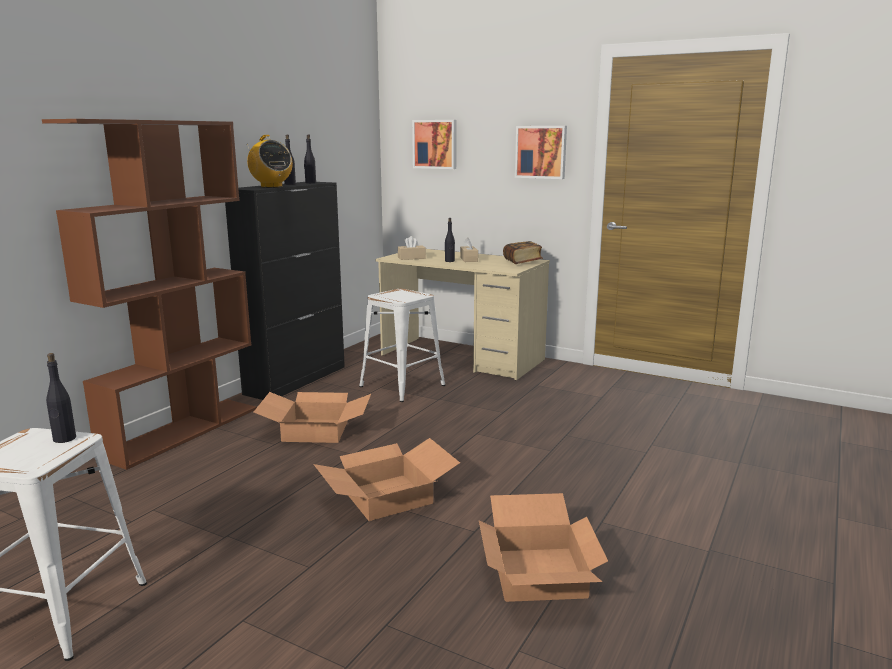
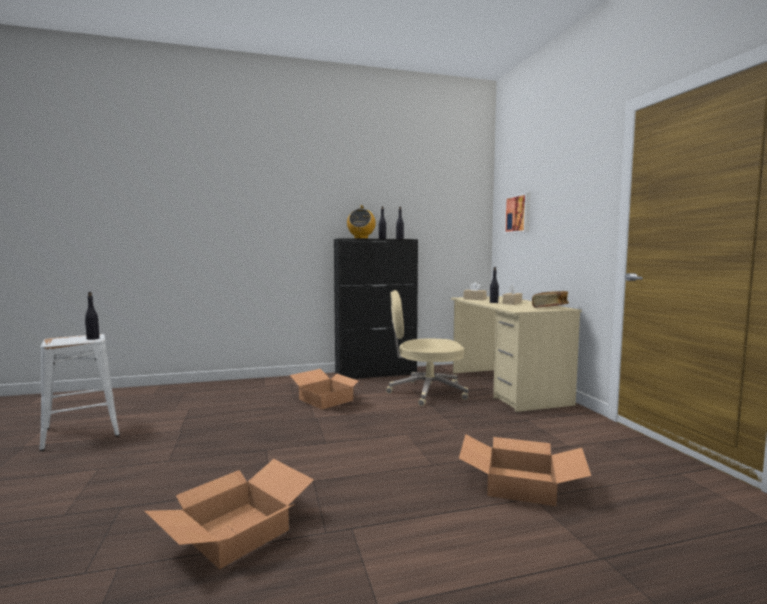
camera: 45 degrees right, 10 degrees down
brown bookcase [42,119,257,470] -> none
cardboard box [313,438,460,521] -> cardboard box moved to [459,434,591,506]
white stool [359,289,445,402] -> beige office chair [386,290,469,406]
picture [515,126,567,179] -> none

